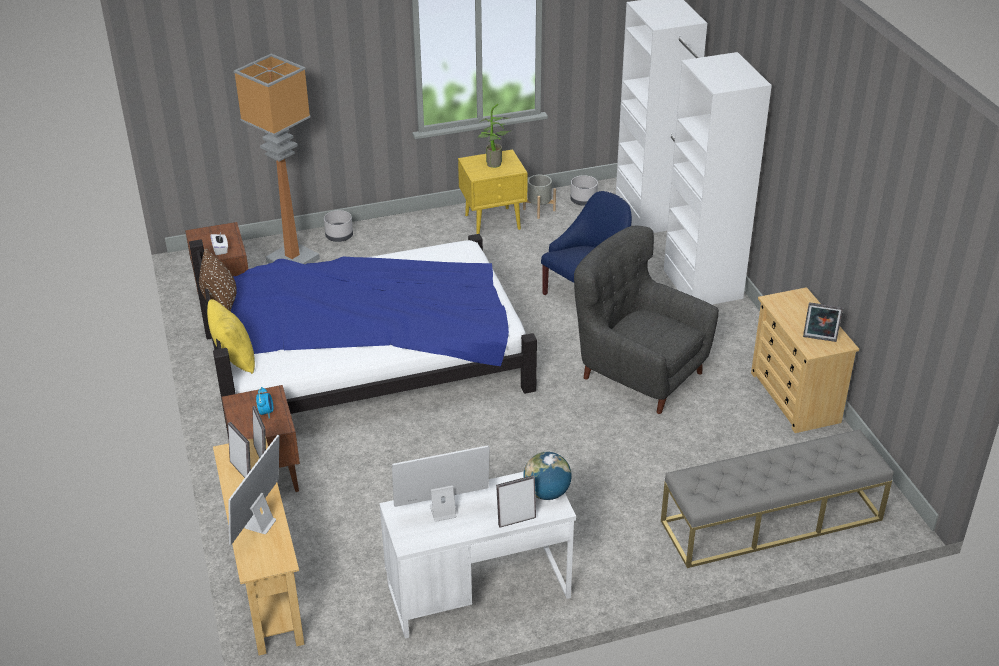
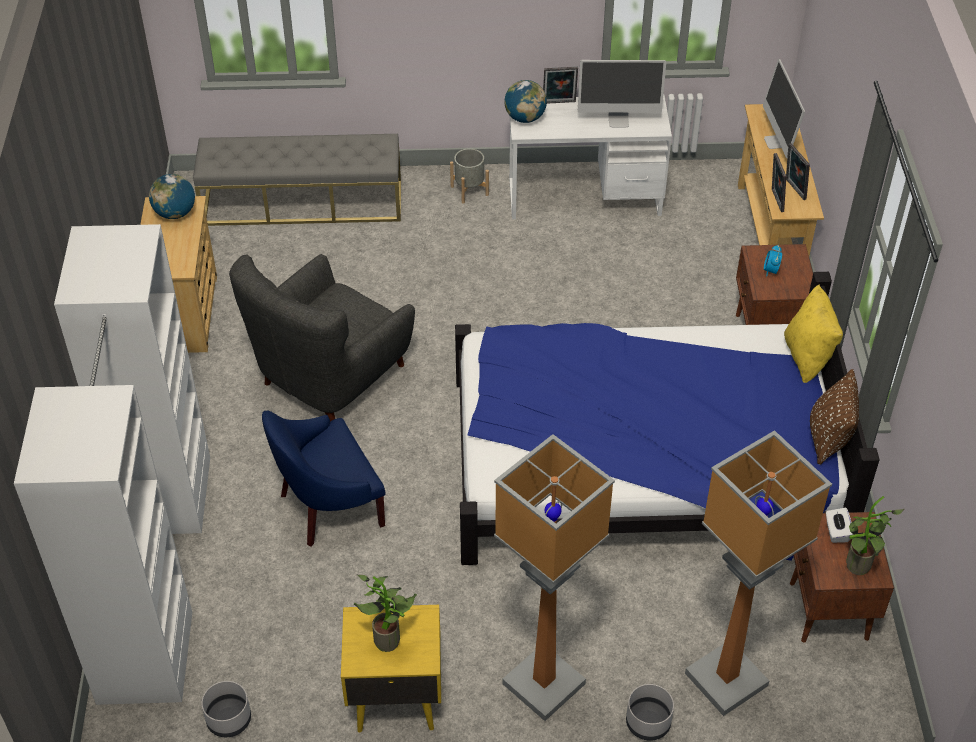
camera: 165 degrees left, 10 degrees up
monitor [228,435,280,545] -> monitor turned 135 degrees clockwise [763,59,805,158]
grey planter [523,175,556,219] -> grey planter moved to [450,148,489,204]
grey armchair [574,226,719,414] -> grey armchair turned 75 degrees clockwise [229,254,415,421]
picture frame [803,302,843,342] -> globe [149,174,195,219]
none -> floor lamp [494,434,615,721]
none -> potted plant [846,496,904,575]

